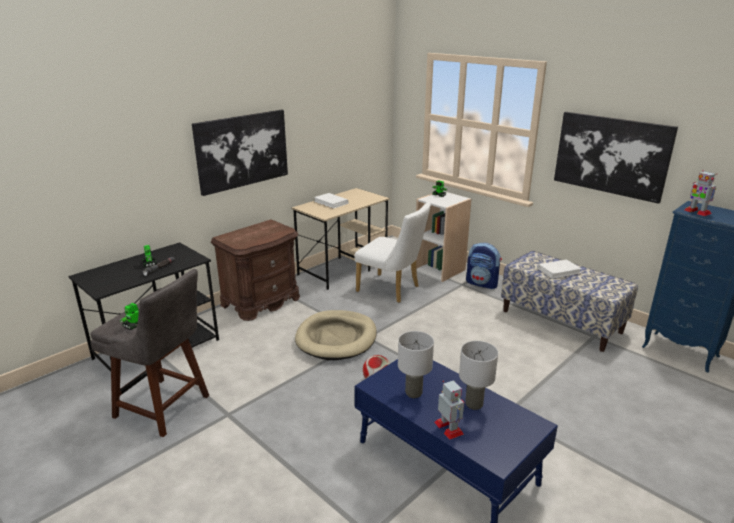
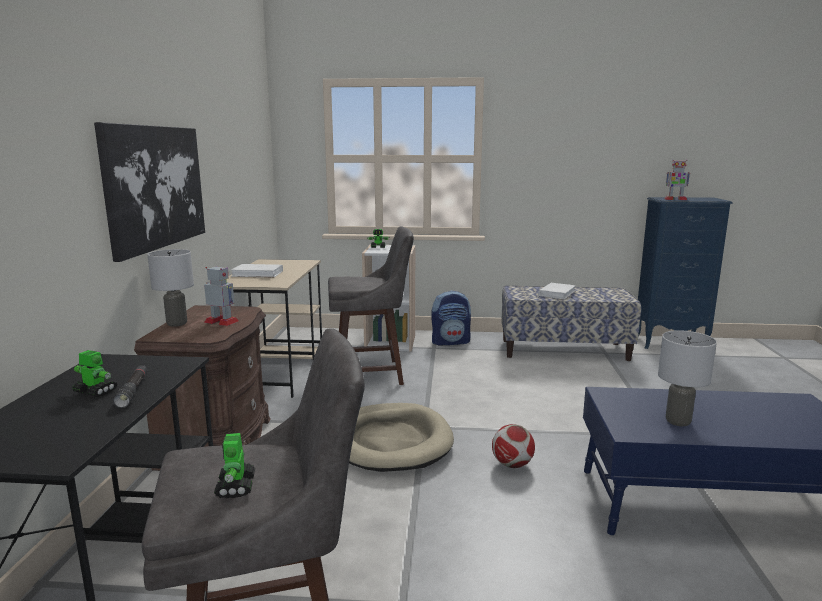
camera: 40 degrees left, 10 degrees down
white chair [355,202,431,303] -> grey stool [328,226,414,385]
toy robot [434,380,464,440] -> toy robot moved to [204,267,239,326]
white table lamp [459,341,498,410] -> white table lamp moved to [147,249,194,326]
picture [554,112,678,204] -> none

